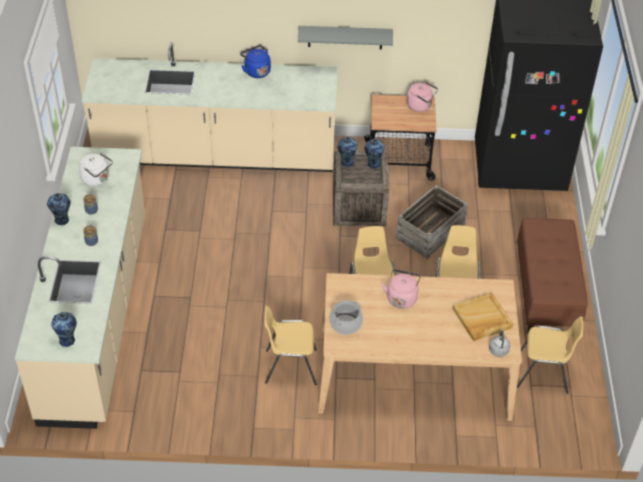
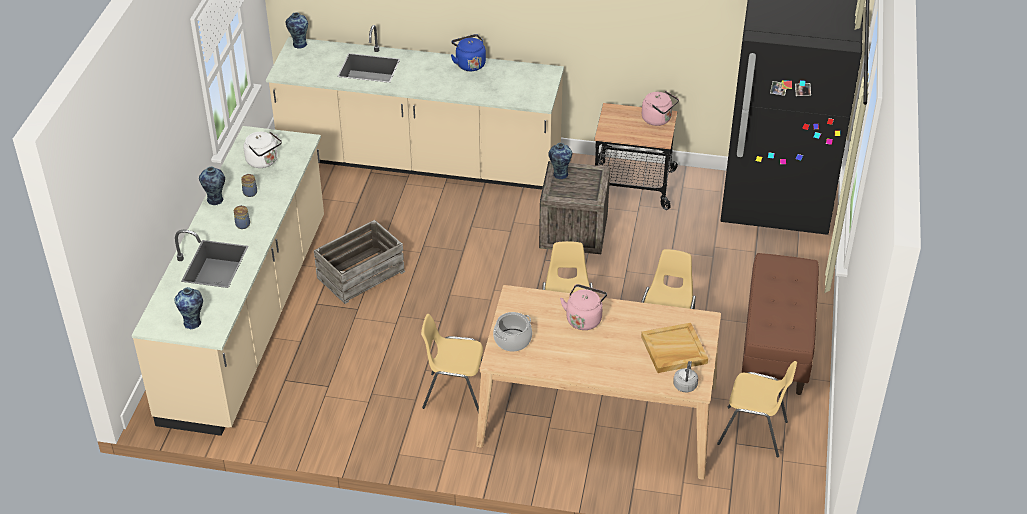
camera: 10 degrees right, 5 degrees down
grey shelf [298,26,393,50] -> none
vase [364,139,385,169] -> vase moved to [286,12,308,49]
crate [396,185,468,259] -> crate moved to [314,220,405,304]

